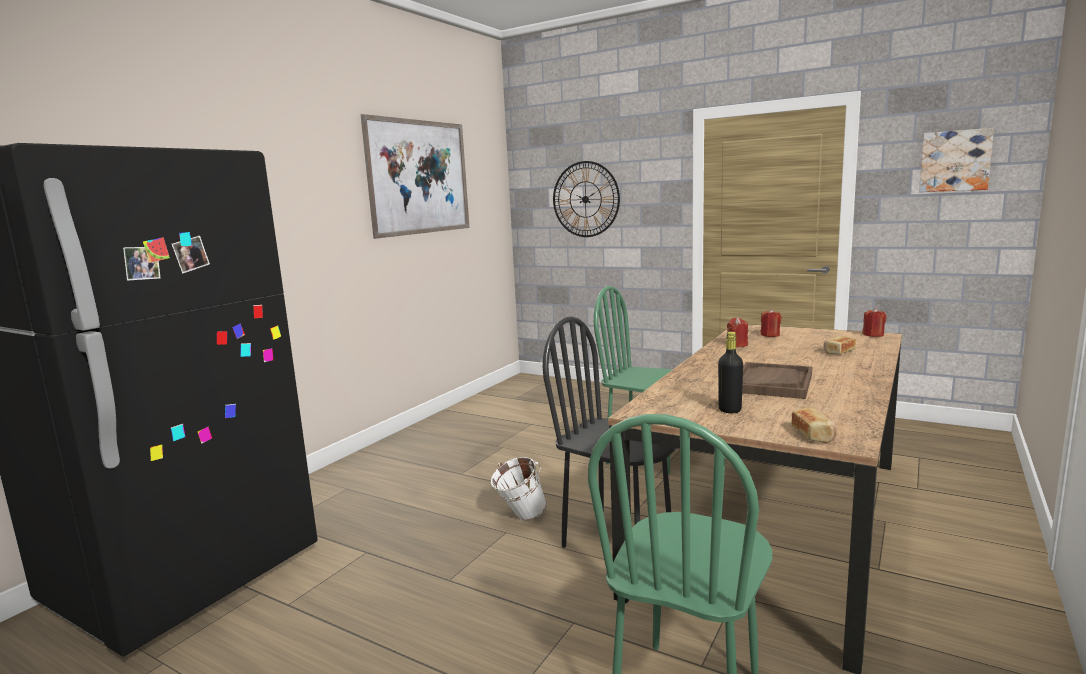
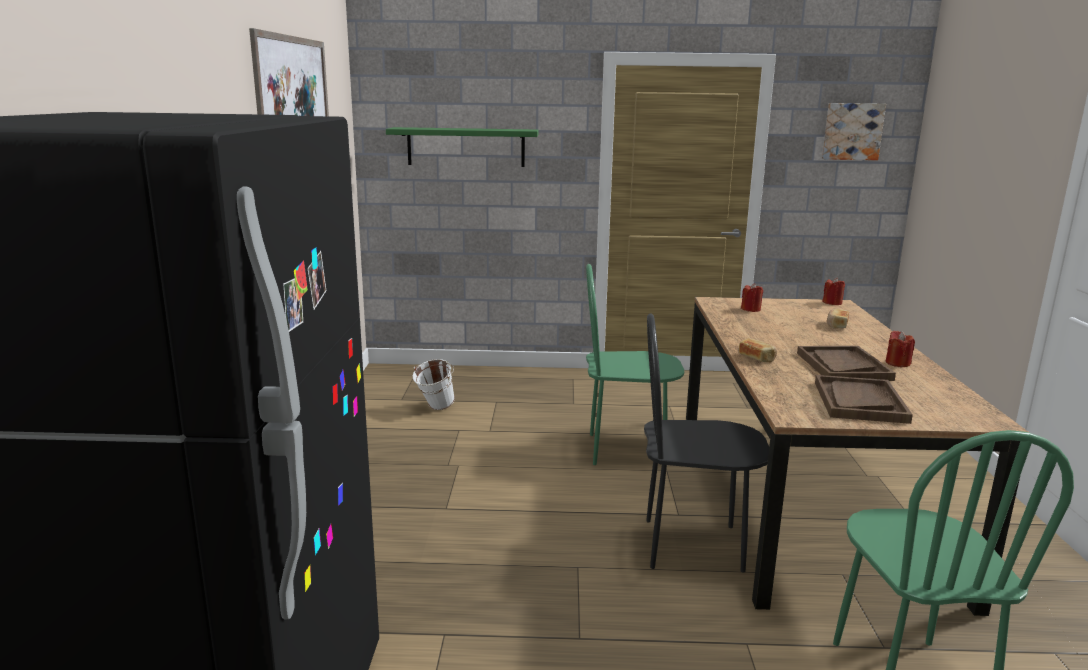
camera: 30 degrees left, 5 degrees up
white bucket [491,457,547,521] -> white bucket moved to [413,359,455,410]
wall clock [553,161,620,237] -> green shelf [386,127,539,167]
black bottle [718,332,743,413] -> brown tray [815,375,913,424]
red candle [727,317,748,347] -> red candle moved to [886,331,915,367]
bread [792,407,837,443] -> bread moved to [739,338,777,362]

